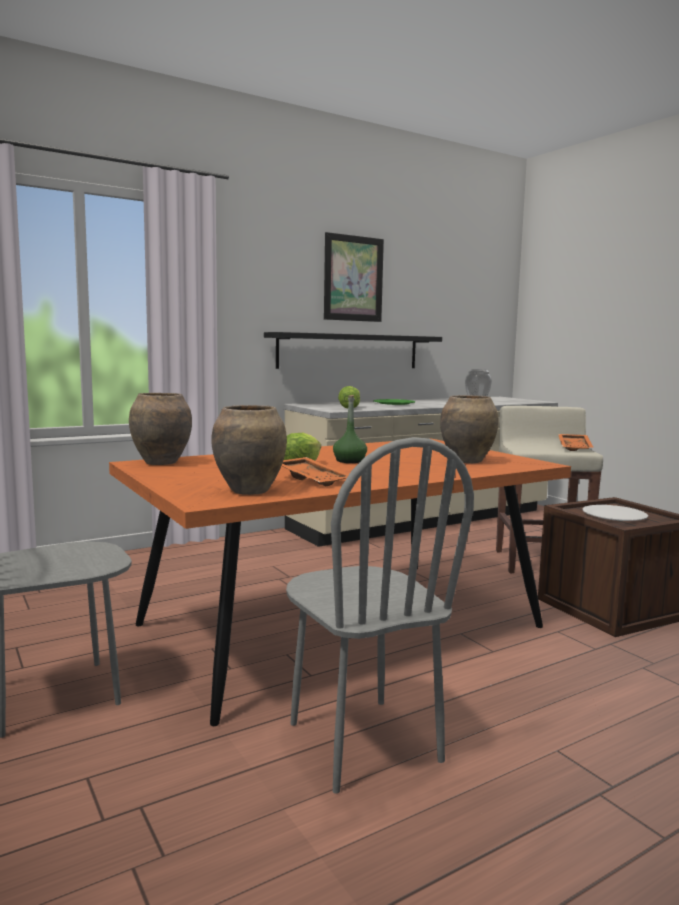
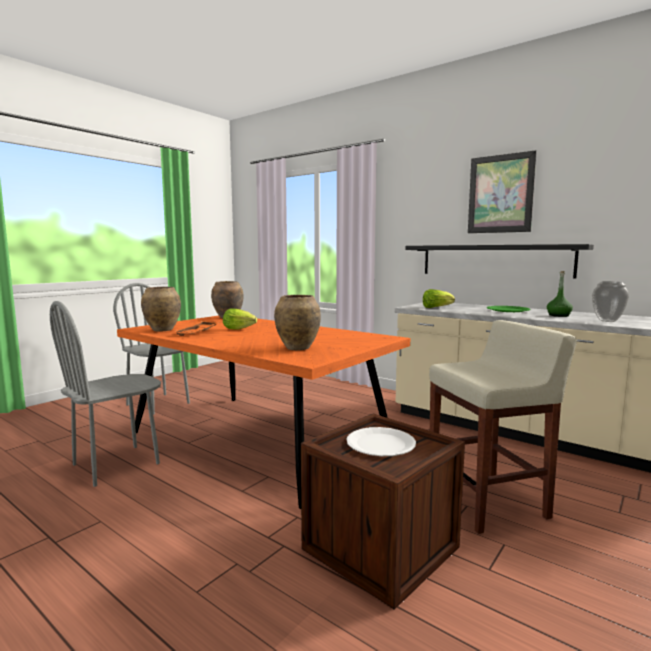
camera: 70 degrees right, 0 degrees up
green bottle [333,395,367,463] -> green bottle moved to [547,271,573,317]
orange tray [558,434,593,451] -> none

